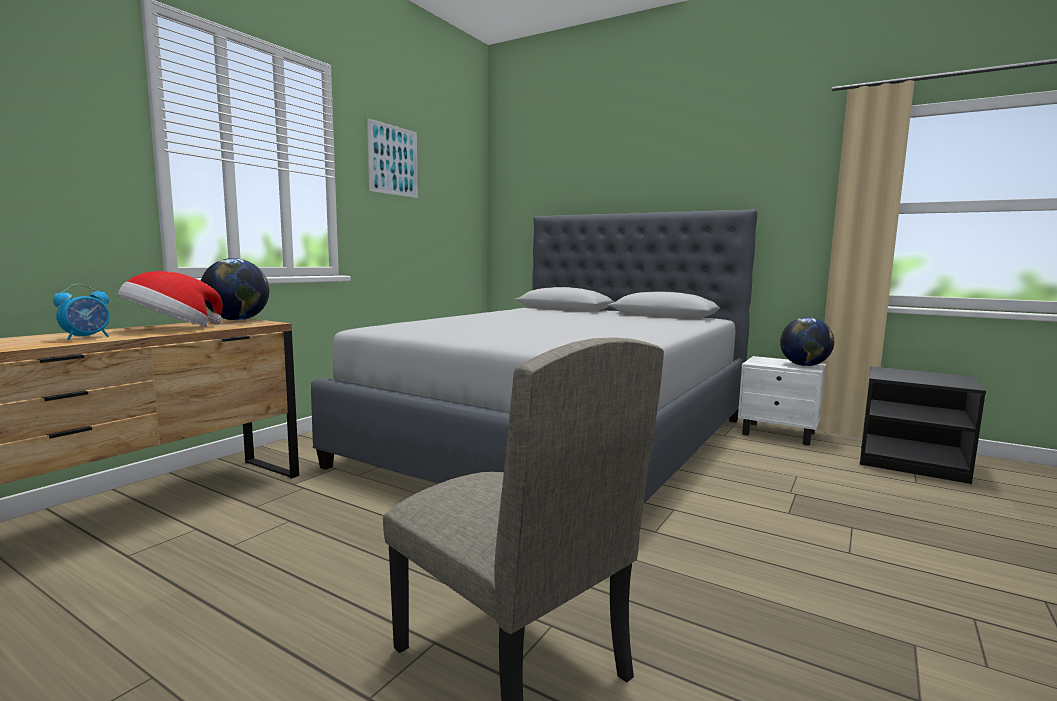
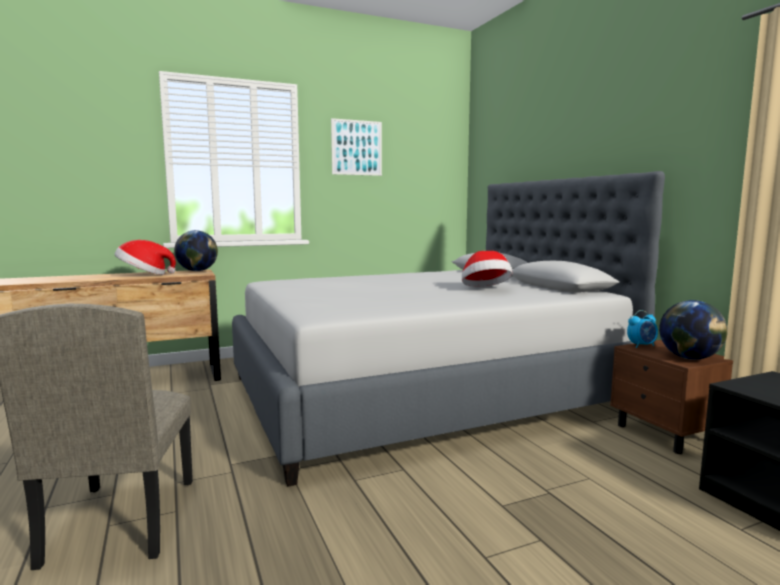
camera: 35 degrees right, 0 degrees up
alarm clock [53,284,110,340] -> alarm clock moved to [627,310,658,348]
white nightstand [738,356,826,446] -> brown nightstand [610,340,733,454]
none -> hat [462,251,512,287]

